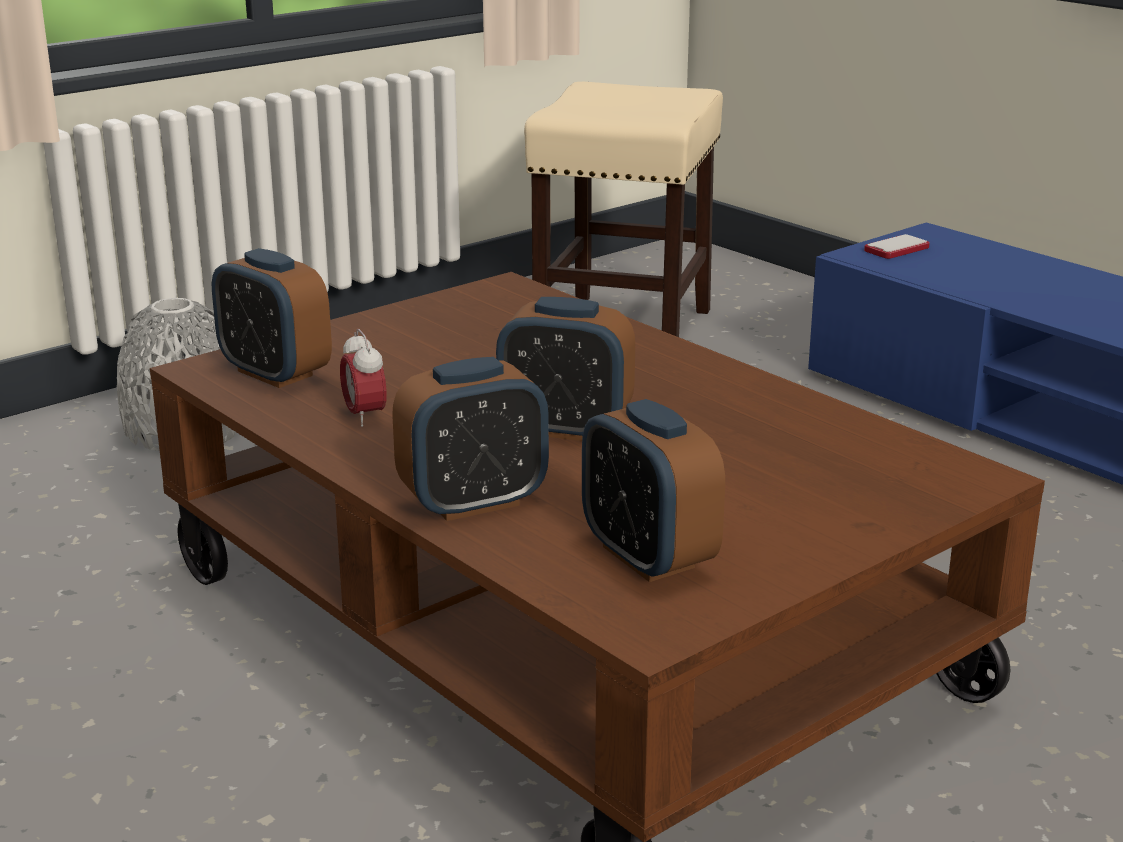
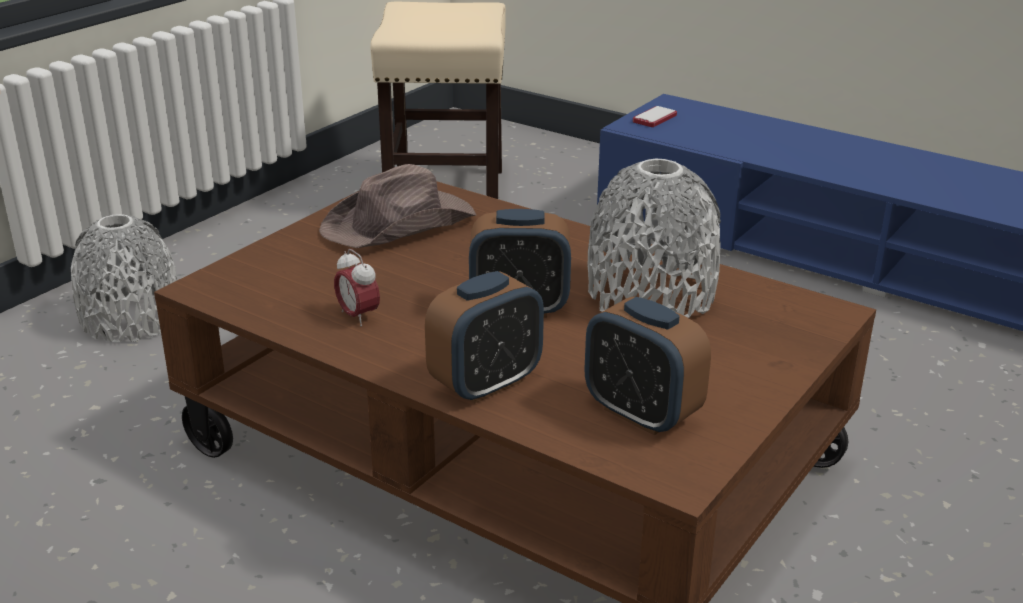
camera: 15 degrees left, 5 degrees up
alarm clock [212,248,332,388] -> none
none -> brown hat [319,164,476,248]
none -> grey vase [588,159,721,318]

